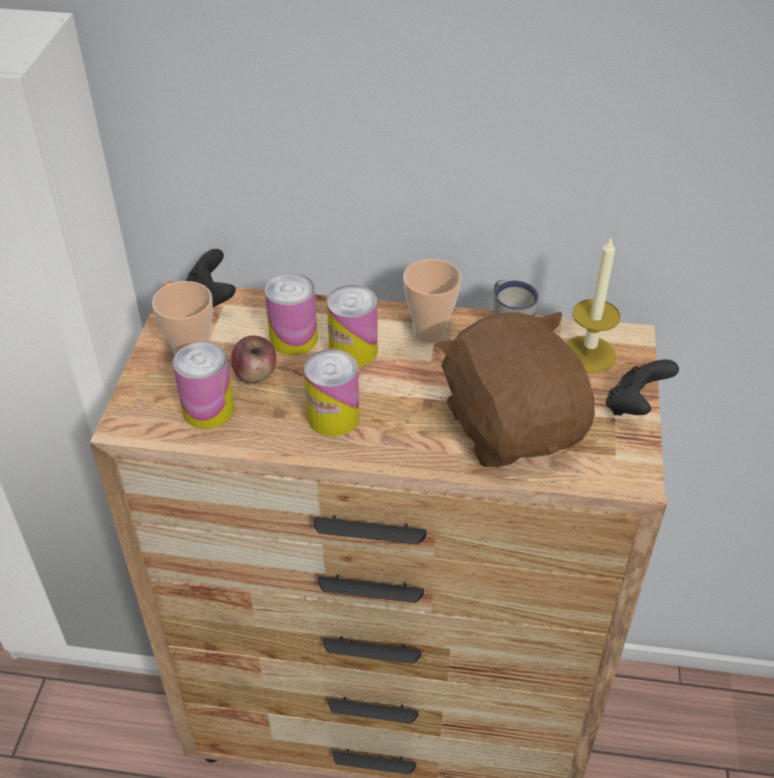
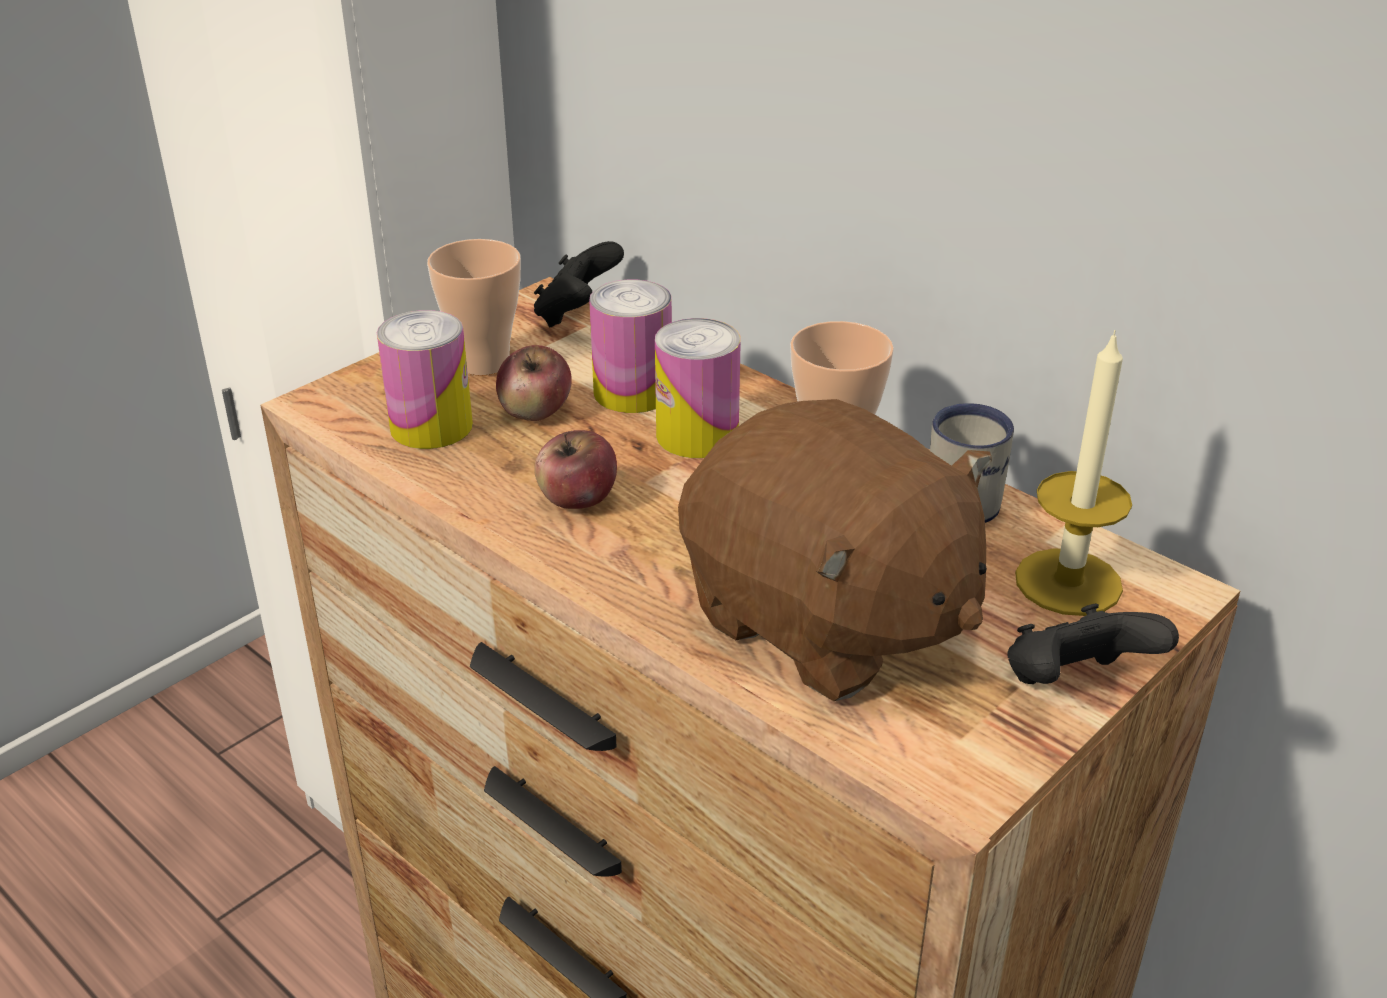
camera: 35 degrees right, 10 degrees down
can [304,349,359,437] -> apple [534,430,617,509]
brown plush toy [437,311,595,467] -> brown plush toy turned 120 degrees clockwise [678,399,992,701]

